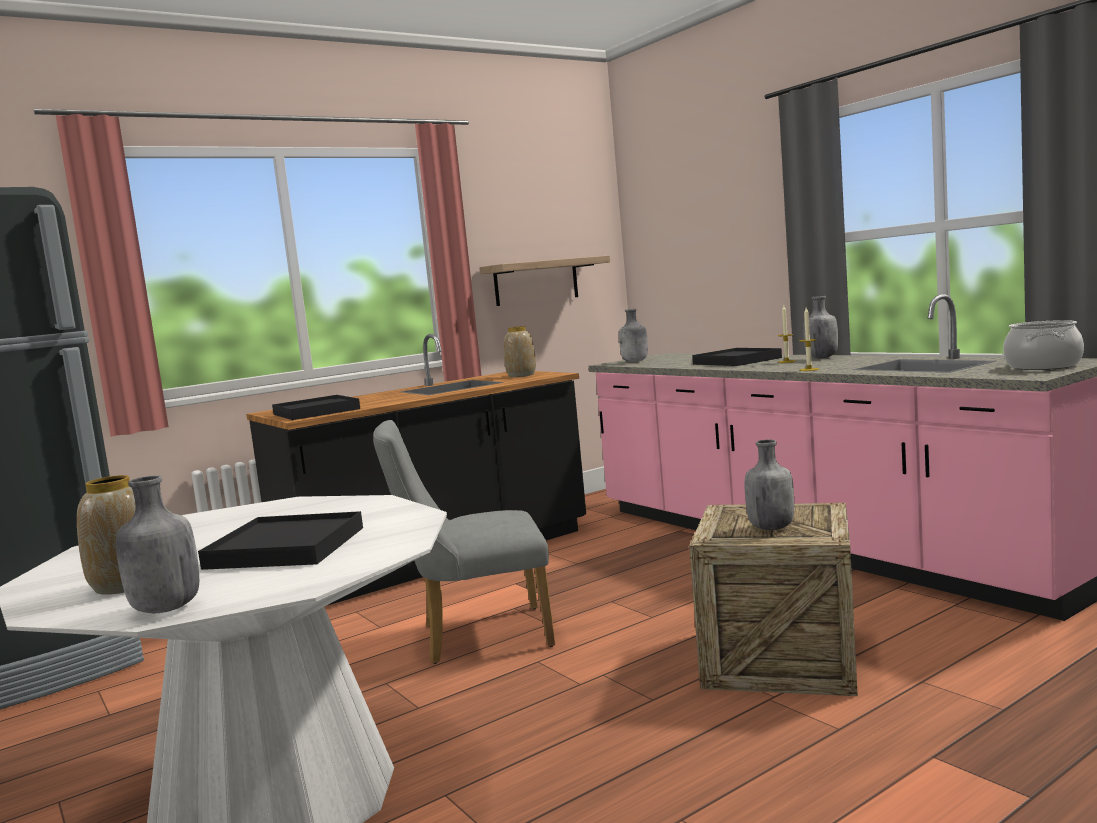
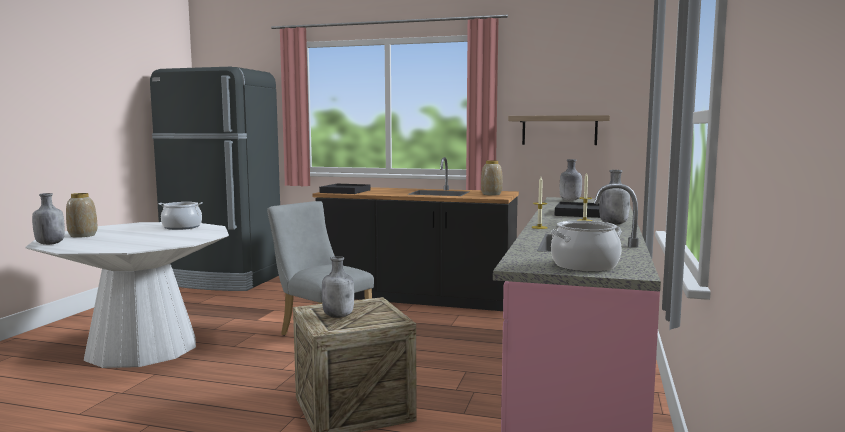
camera: 50 degrees right, 0 degrees up
black tray [198,511,363,570] -> none
none -> cooking pot [159,202,203,230]

